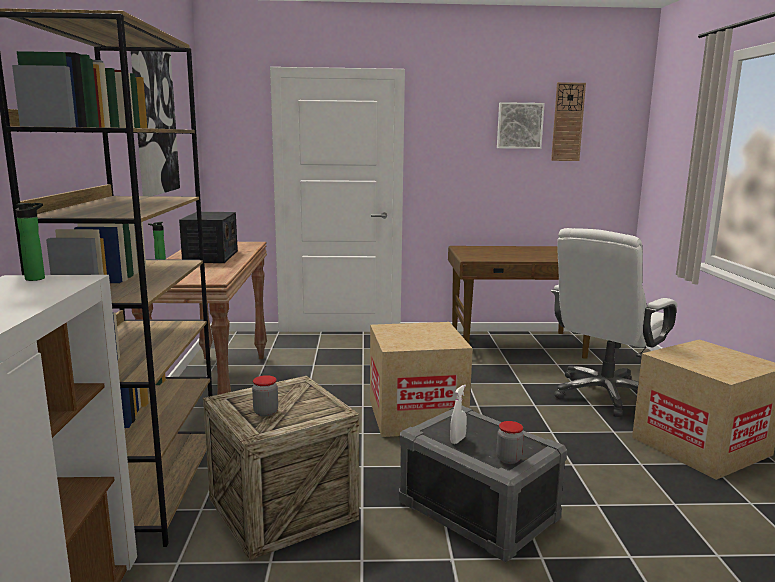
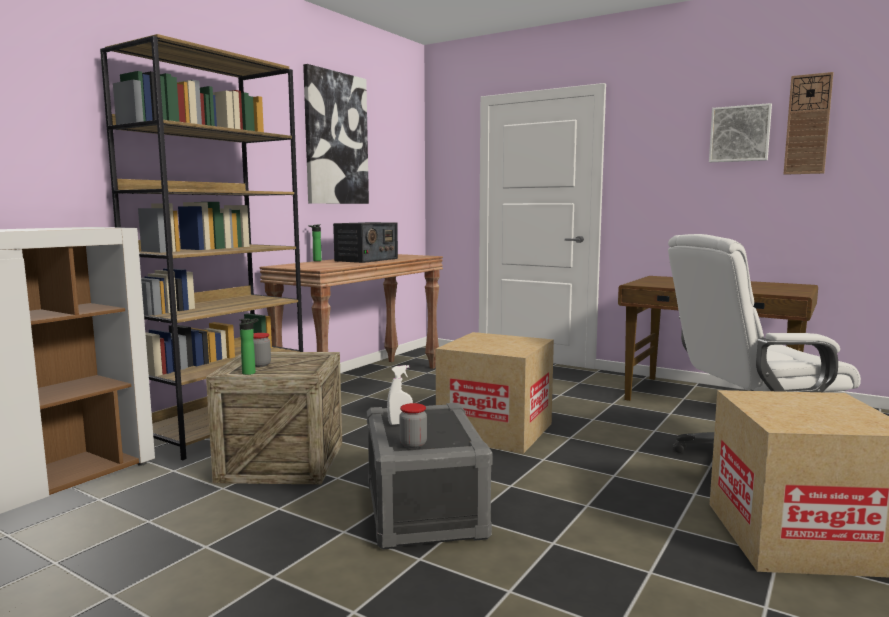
camera: 35 degrees right, 5 degrees down
bottle [16,203,45,281] -> bottle moved to [239,318,259,375]

